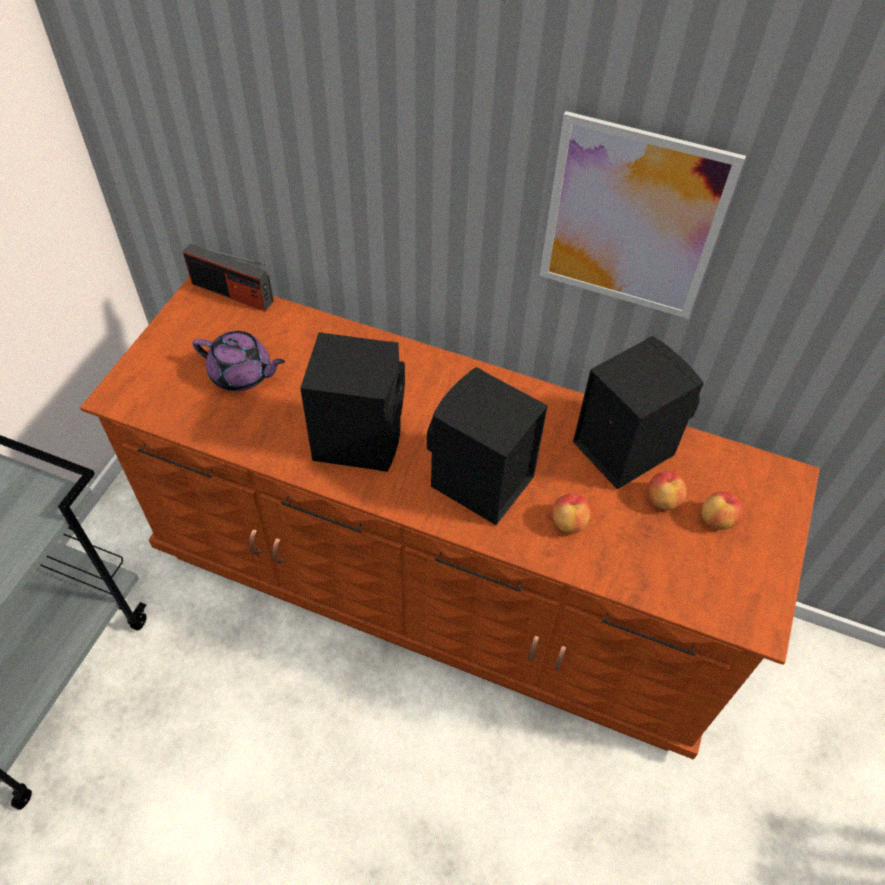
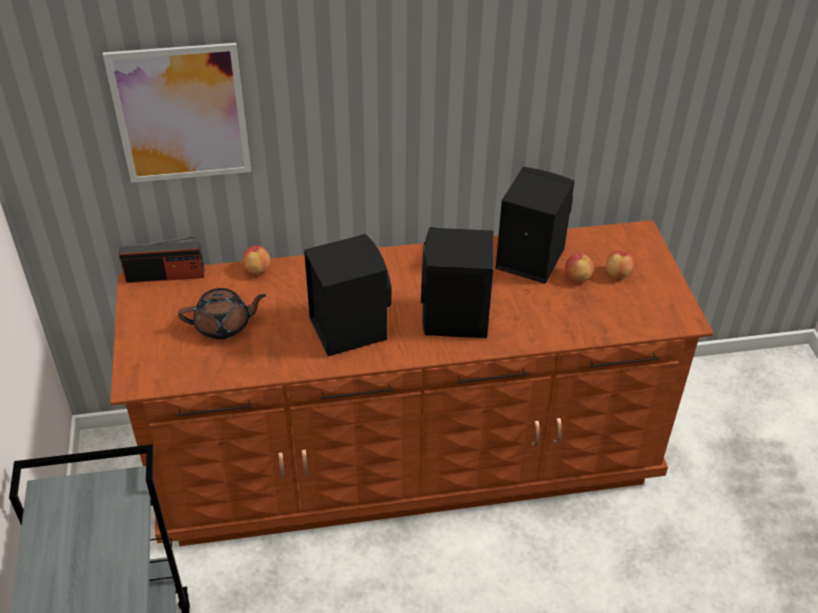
camera: 30 degrees left, 10 degrees down
purple teapot [192,331,285,391] -> brown teapot [178,288,266,339]
picture [539,111,746,319] -> picture moved to [103,43,251,183]
apple [552,494,591,534] -> apple moved to [242,246,270,275]

